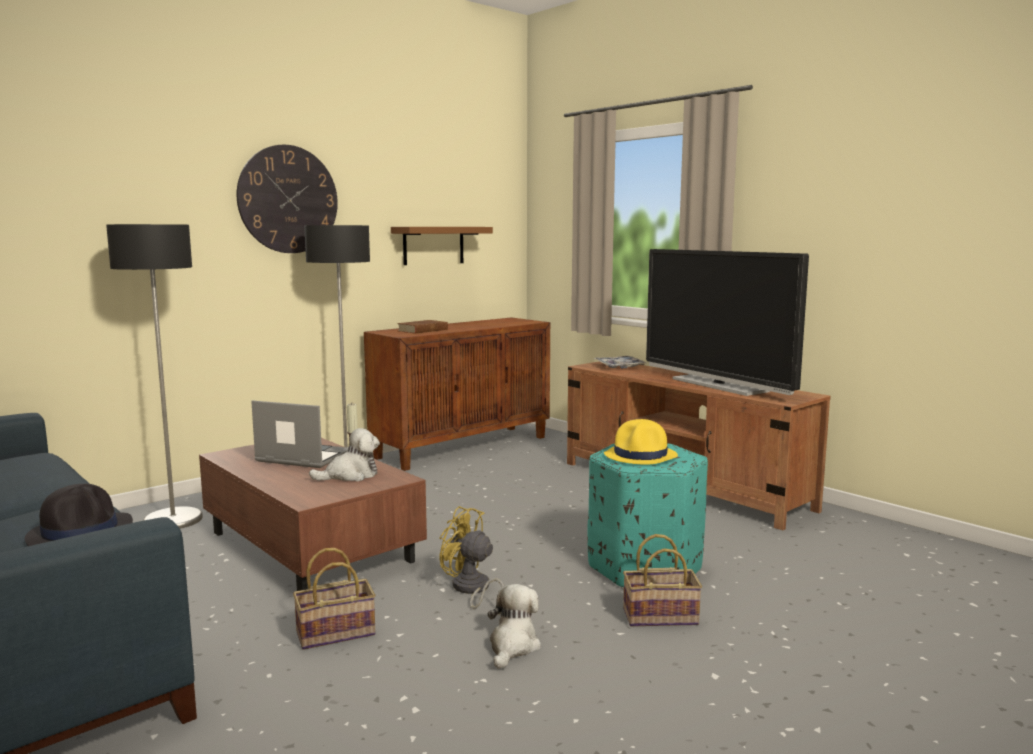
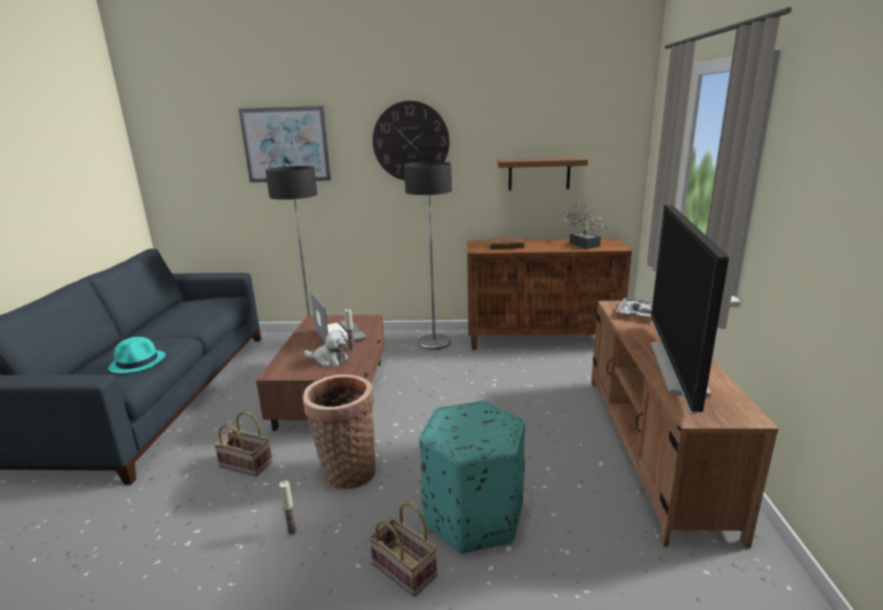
camera: 45 degrees right, 10 degrees up
black hat [25,483,133,546] -> turquoise hat [108,337,166,373]
yellow fan [439,506,504,615] -> basket [303,374,376,490]
plush toy [487,584,541,669] -> candle [279,481,297,535]
yellow hat [604,419,678,465] -> none
none -> picture [239,106,331,183]
none -> potted plant [562,204,607,249]

